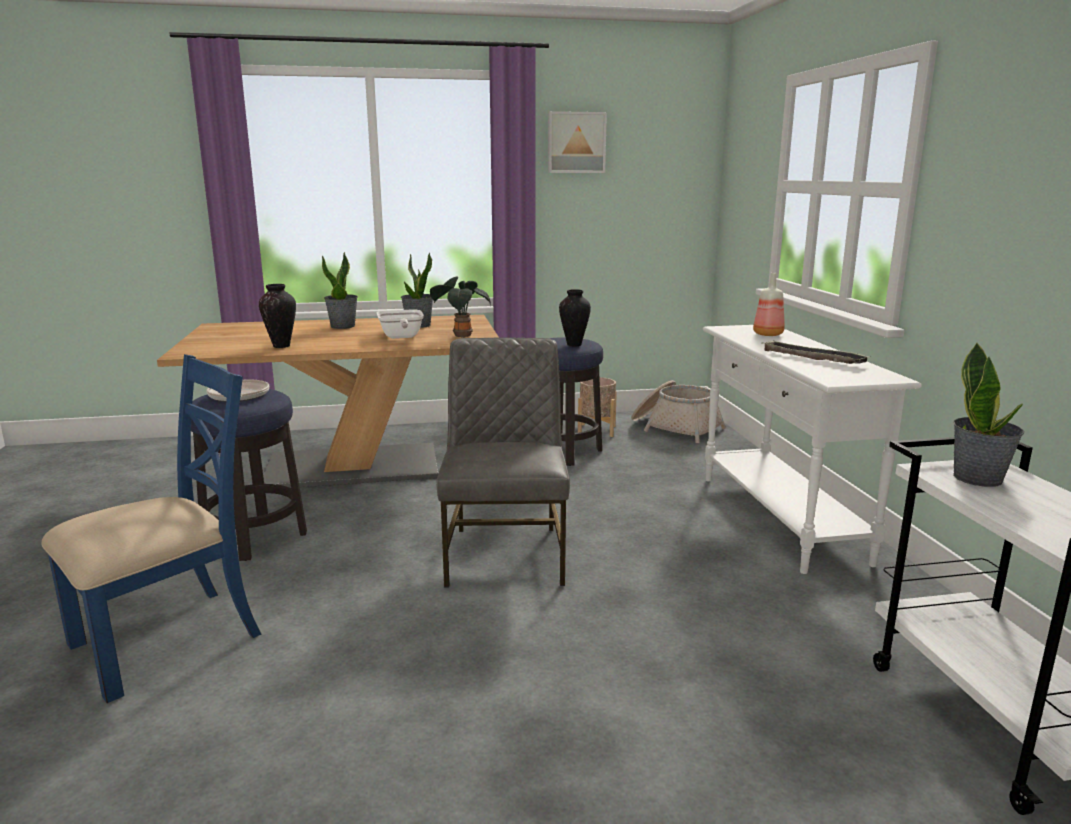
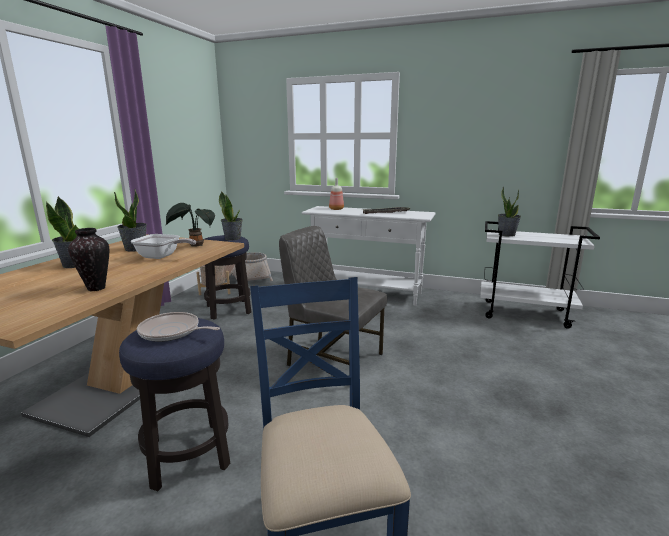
camera: 60 degrees left, 0 degrees up
picture [548,111,607,173] -> none
vase [559,289,591,346] -> potted plant [219,191,243,240]

